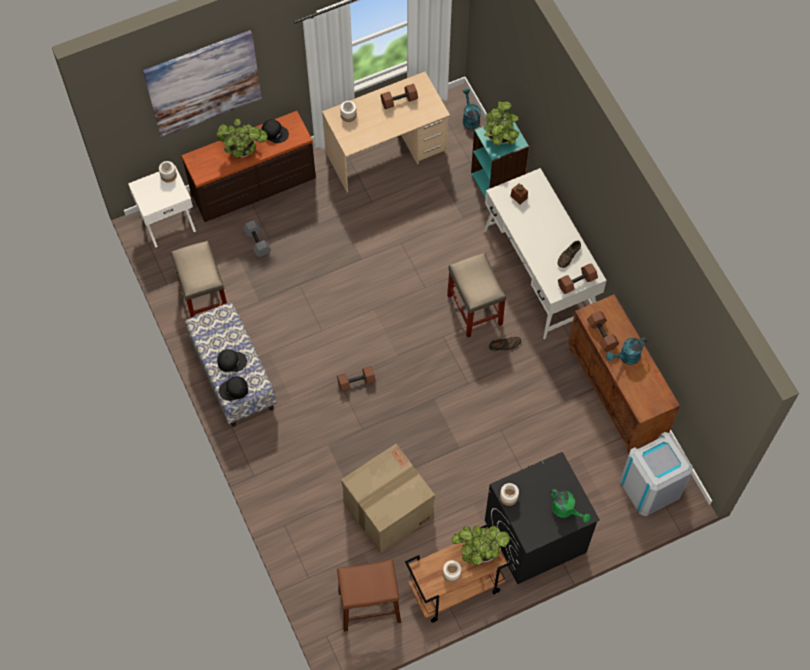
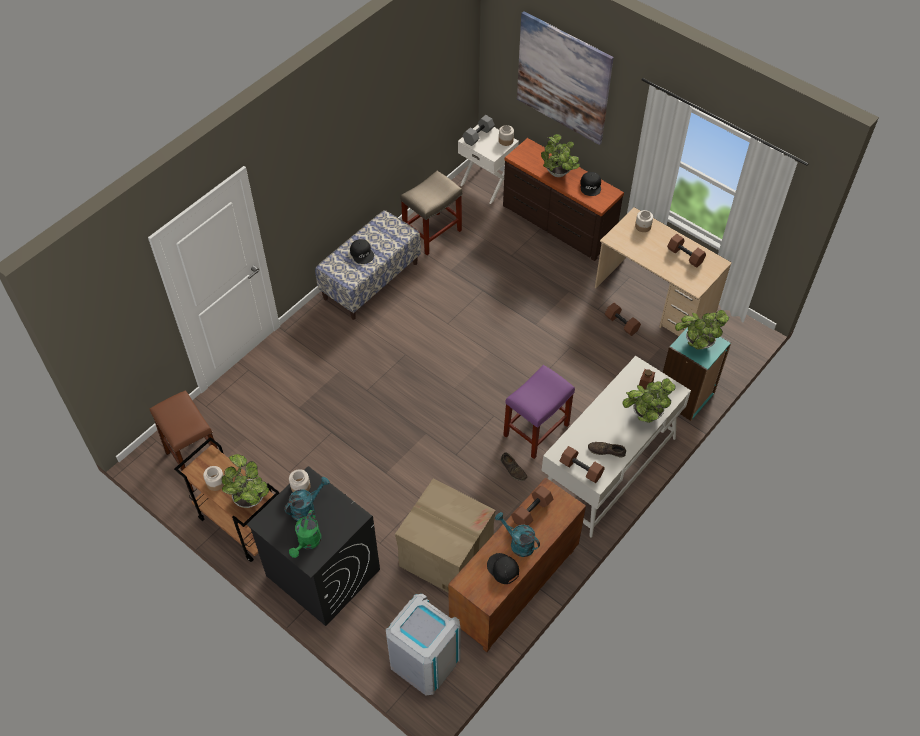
camera: 65 degrees right, 10 degrees down
black cap [219,376,248,401] -> black cap moved to [487,553,519,584]
grey dumbbell [243,220,271,257] -> grey dumbbell moved to [462,115,495,146]
brown dumbbell [337,366,376,391] -> brown dumbbell moved to [605,303,641,336]
cardboard box [341,444,435,553] -> cardboard box moved to [395,479,496,592]
beige stool [447,252,506,338] -> purple stool [503,365,575,459]
turquoise watering can [463,89,481,130] -> turquoise watering can moved to [284,477,330,521]
none -> potted plant [622,378,676,423]

